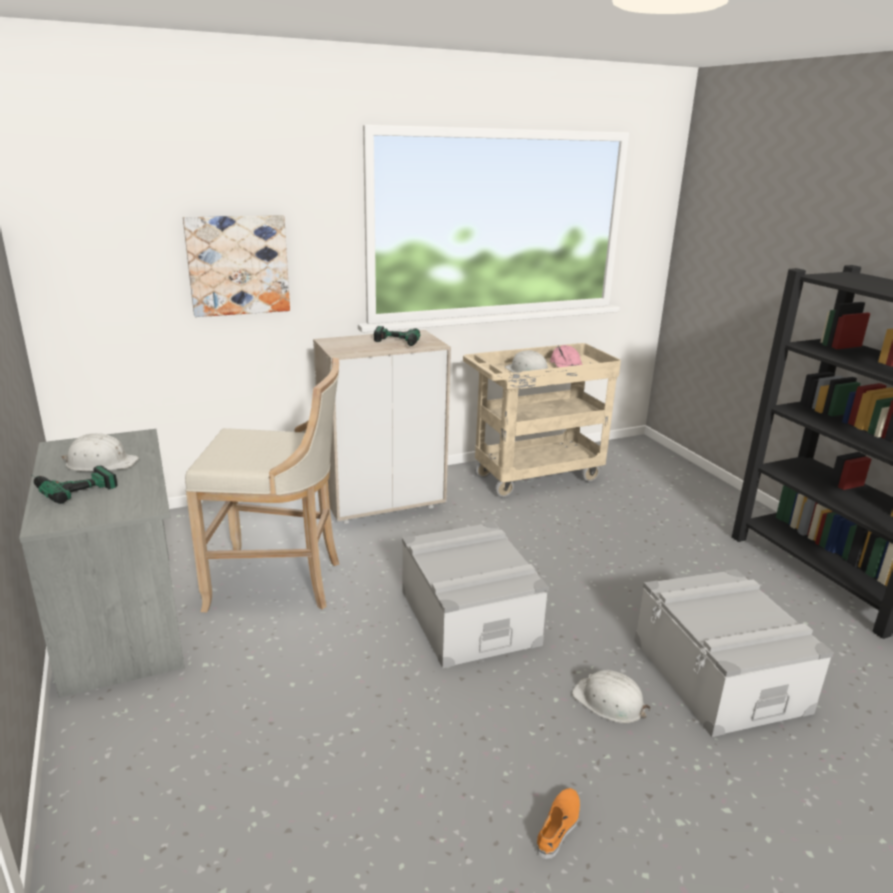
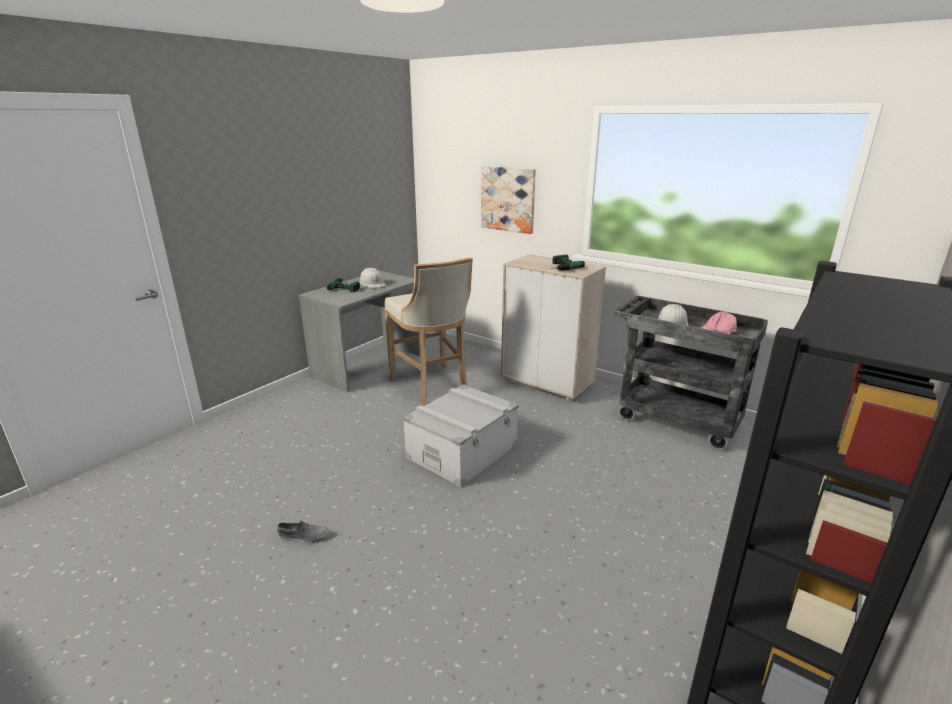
camera: 60 degrees right, 0 degrees up
beige cart [463,343,621,497] -> black cart [614,296,768,450]
orange shoe [536,788,580,859] -> grey shoe [277,520,331,544]
white hard hat [572,670,651,723] -> none
grey storage box [634,569,834,737] -> none

